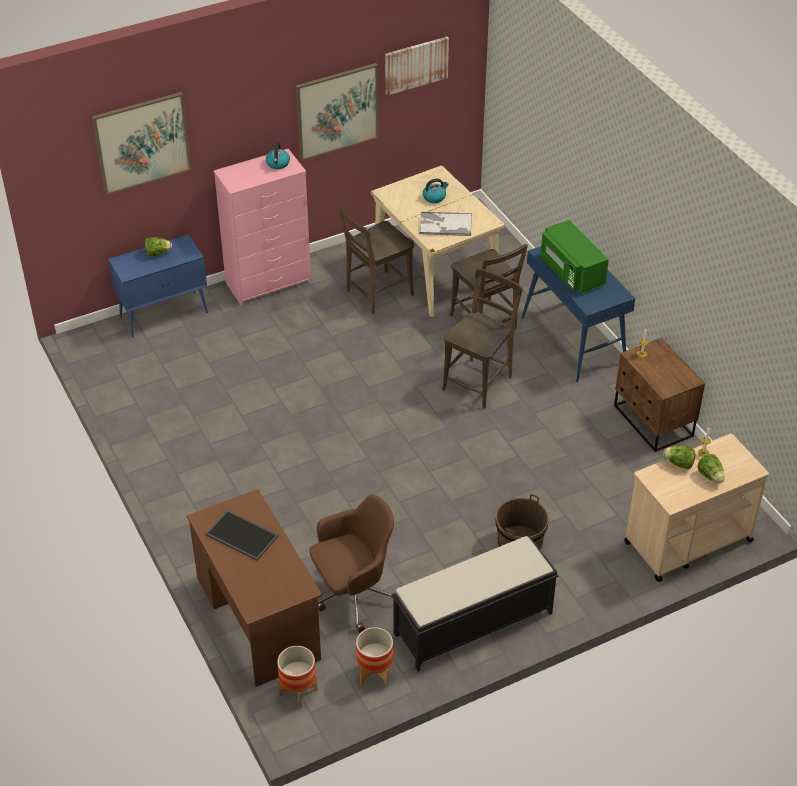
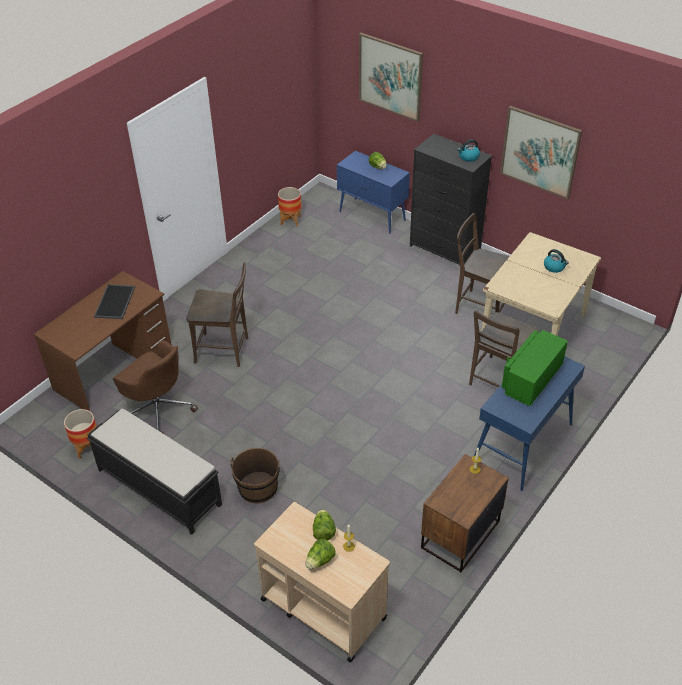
camera: 65 degrees right, 0 degrees up
pink dresser [214,149,311,306] -> black dresser [410,134,492,265]
planter [277,646,318,708] -> planter moved to [278,187,301,226]
picture [385,37,449,96] -> none
tray [419,212,472,236] -> none
brown chair [442,268,522,409] -> brown chair moved to [186,262,248,367]

